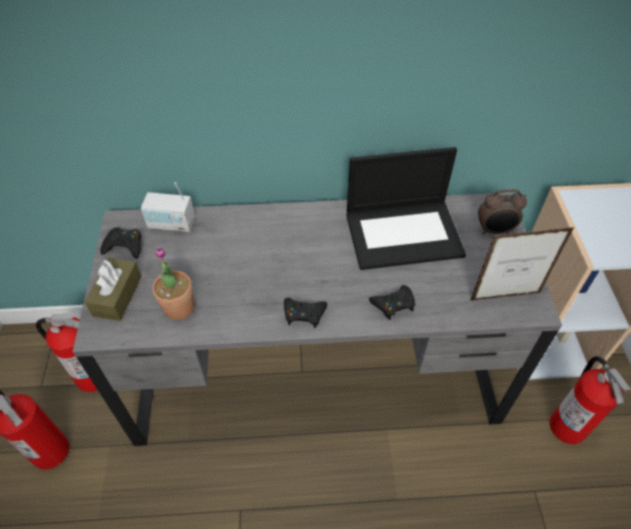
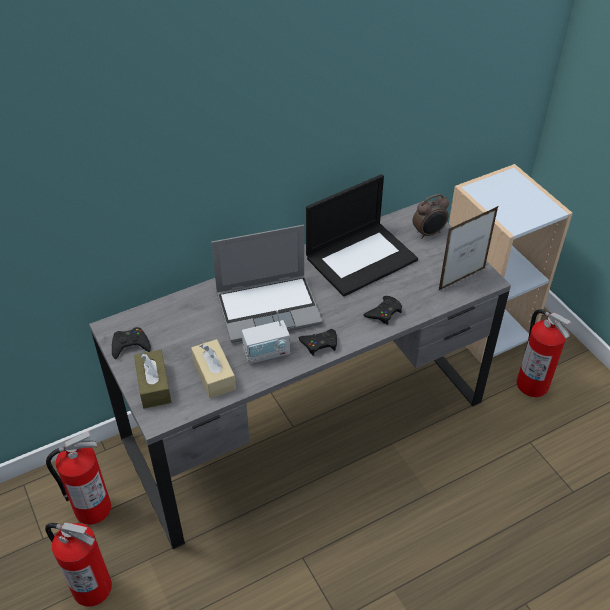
camera: 25 degrees left, 5 degrees down
radio [141,182,195,232] -> radio moved to [242,310,290,364]
potted plant [152,246,194,320] -> beige tissue box [191,339,236,398]
none -> laptop [211,225,323,343]

